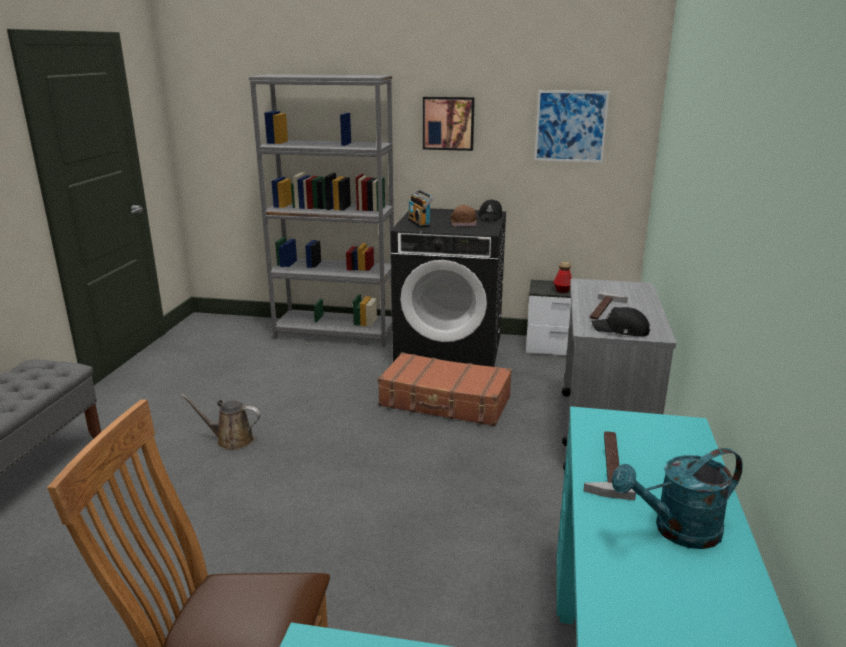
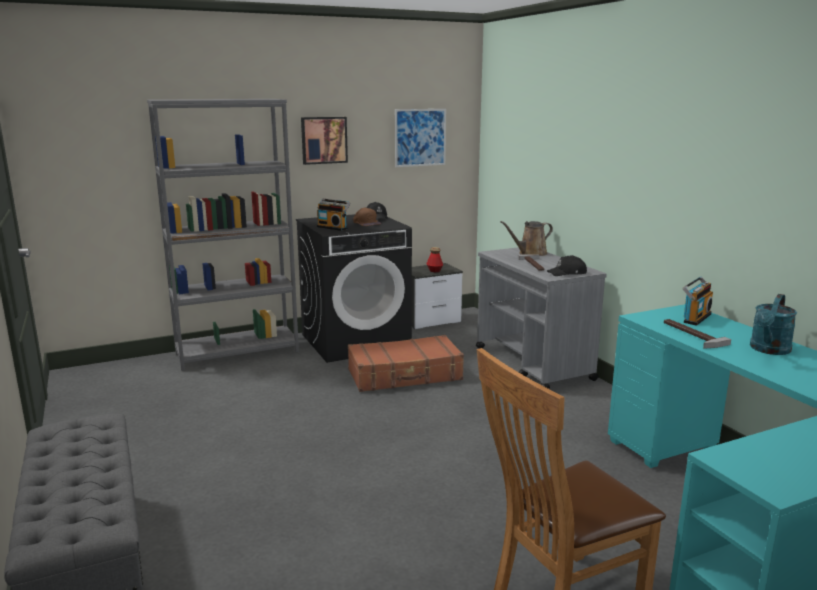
camera: 35 degrees left, 5 degrees down
brown watering can [180,394,261,450] -> brown watering can moved to [500,221,553,256]
none -> radio [682,276,713,326]

